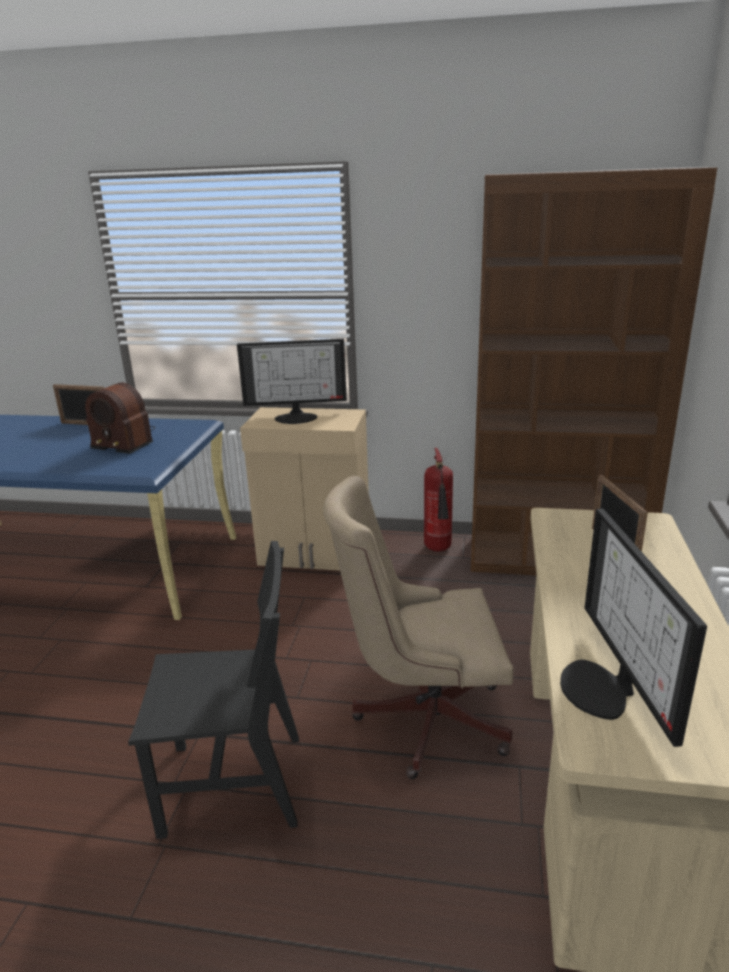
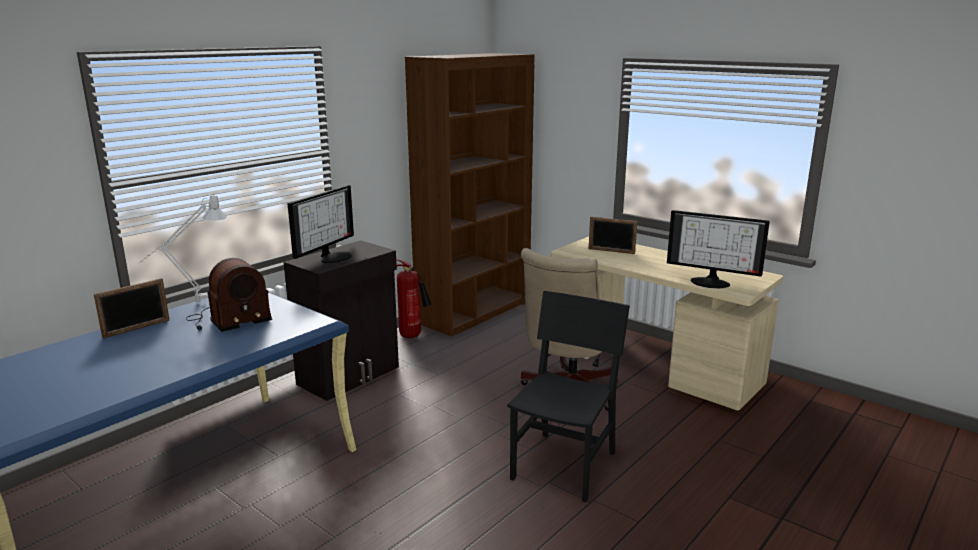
camera: 60 degrees left, 5 degrees down
beige cabinet [240,407,369,571] -> black cabinet [284,240,399,401]
none -> grey table lamp [138,194,227,302]

